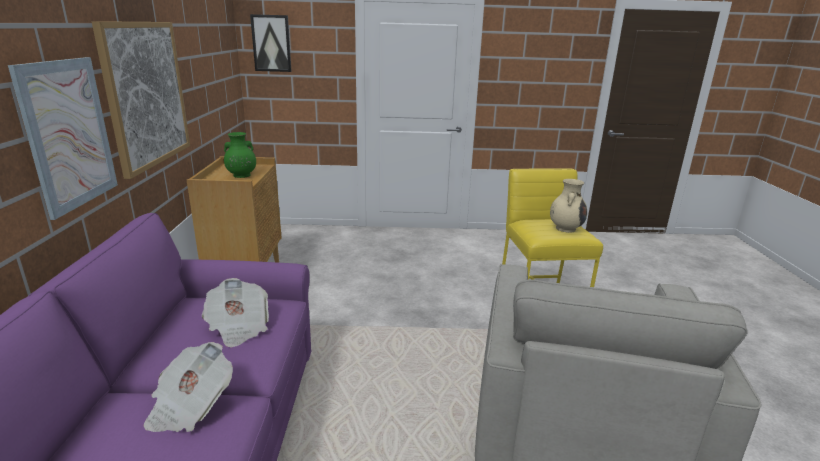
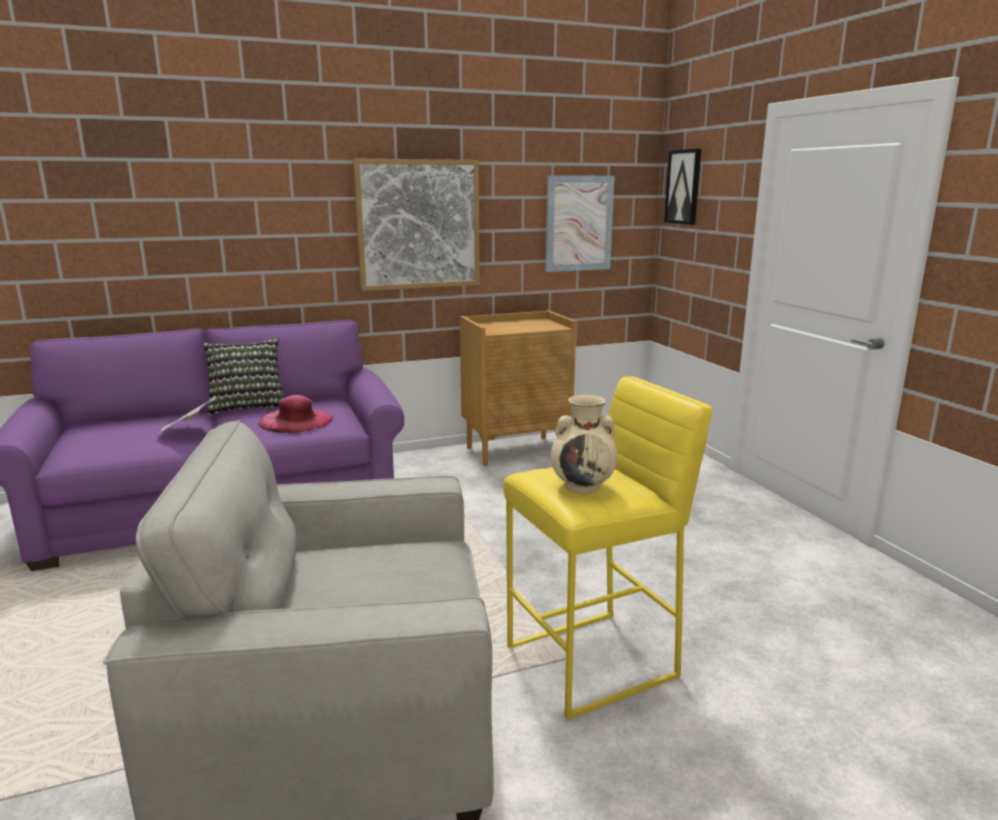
camera: 70 degrees right, 5 degrees down
picture [8,57,118,220] -> picture moved to [546,175,615,272]
newspaper [202,278,269,348] -> pink hat [258,395,333,433]
green vase [224,132,256,178] -> none
none -> pillow [203,338,284,415]

